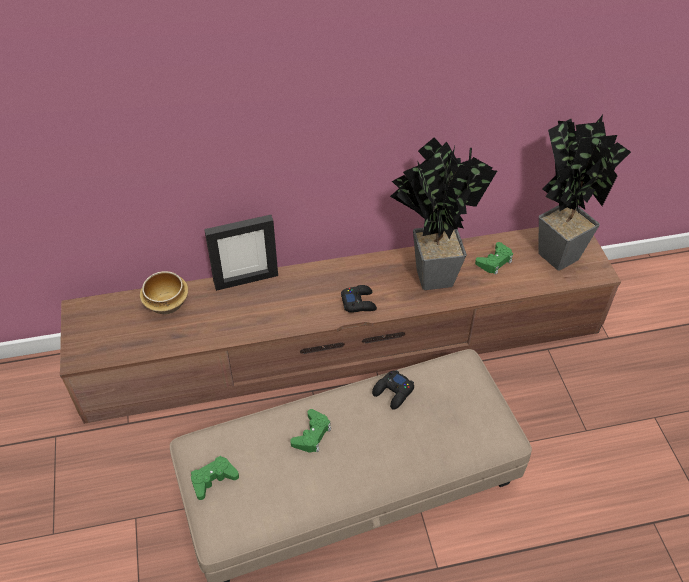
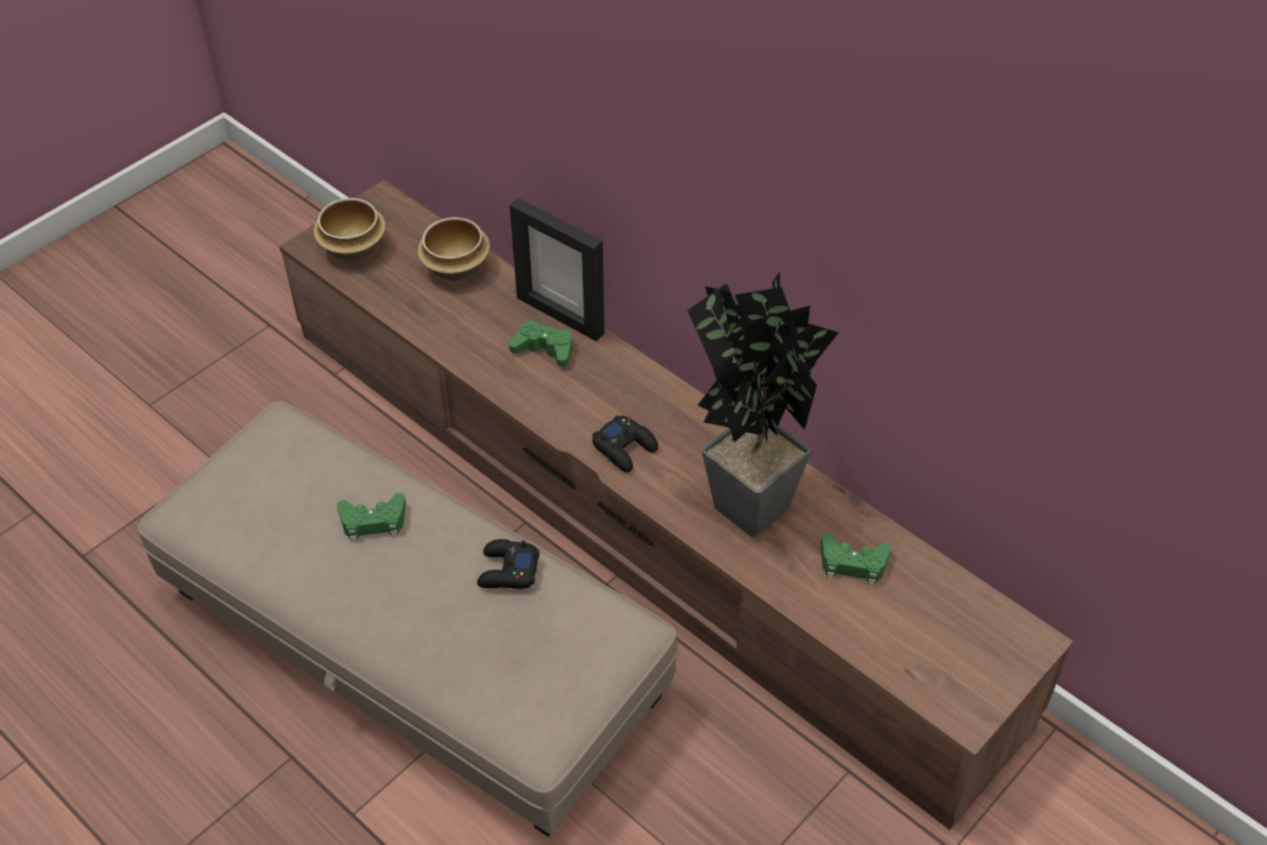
camera: 55 degrees right, 0 degrees up
green game controller [191,456,239,500] -> green game controller moved to [509,320,572,367]
potted plant [538,115,631,271] -> none
none -> bowl [313,198,386,262]

